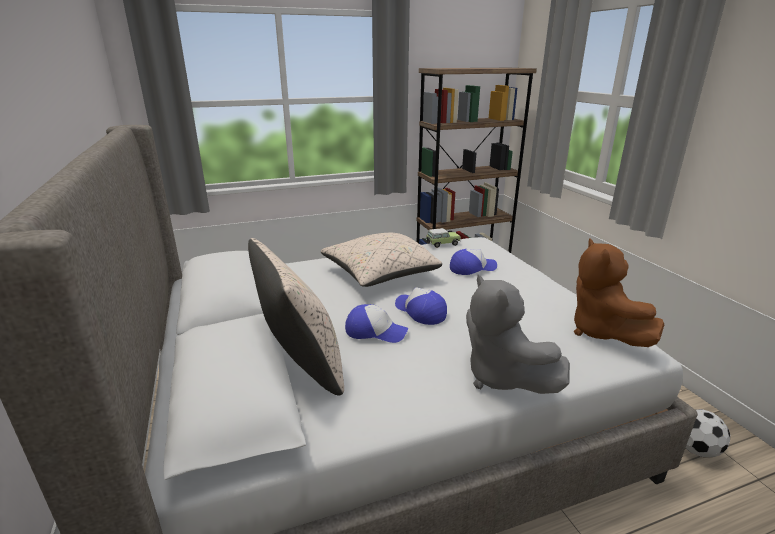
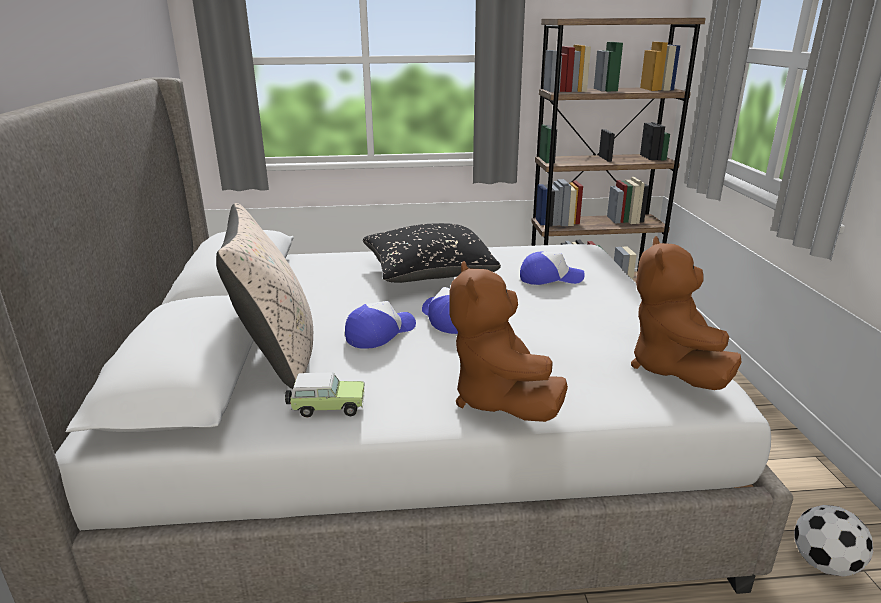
camera: 15 degrees right, 0 degrees up
beige pillow [321,233,442,287] -> black pillow [363,223,501,283]
cap [345,304,408,343] -> cap turned 75 degrees counterclockwise [345,301,416,349]
toy car [426,228,461,248] -> toy car moved to [285,373,365,417]
grey plush toy [466,274,570,394] -> brown plush toy [449,261,568,422]

